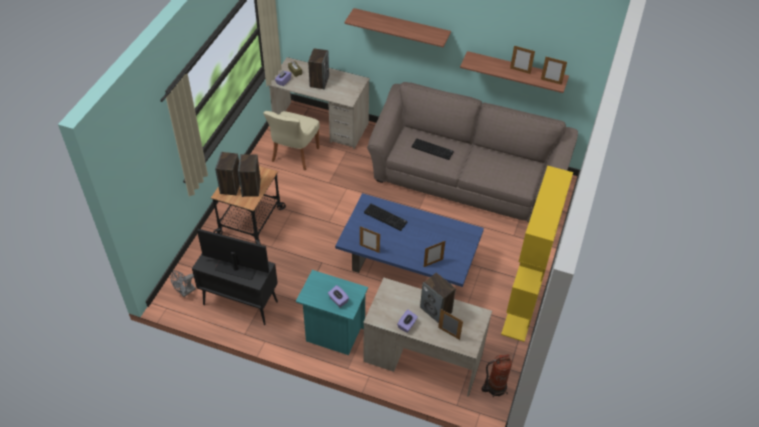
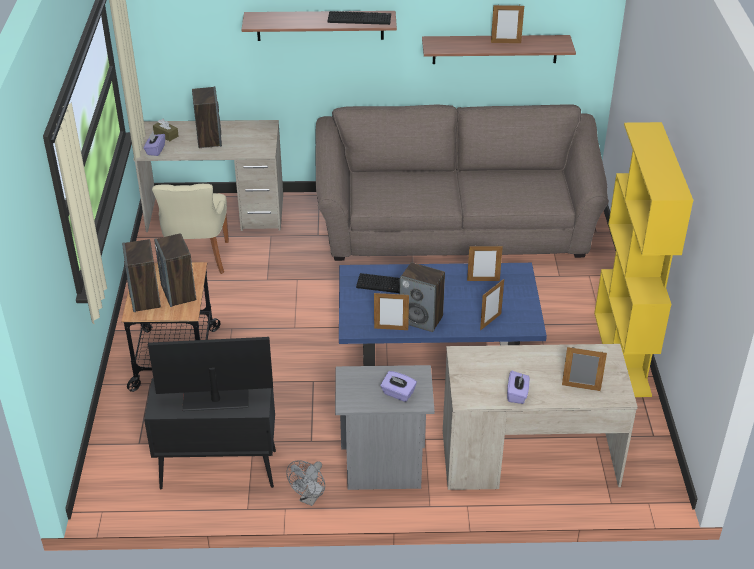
camera: 20 degrees left, 10 degrees down
grey fan [171,270,196,297] -> grey fan moved to [286,460,325,506]
turquoise nightstand [296,270,368,355] -> grey nightstand [335,365,435,490]
keyboard [412,138,454,160] -> keyboard moved to [328,11,391,25]
speaker [420,273,456,323] -> speaker moved to [400,262,445,332]
fire extinguisher [482,354,512,397] -> none
picture frame [541,57,567,85] -> picture frame moved to [467,246,503,281]

